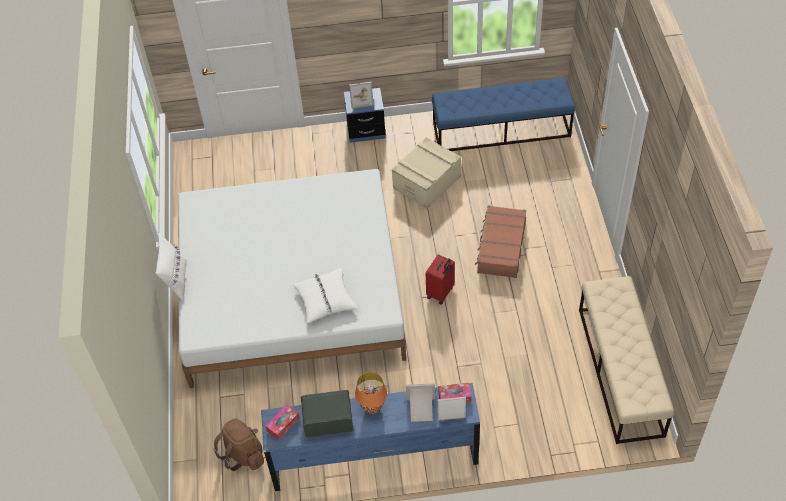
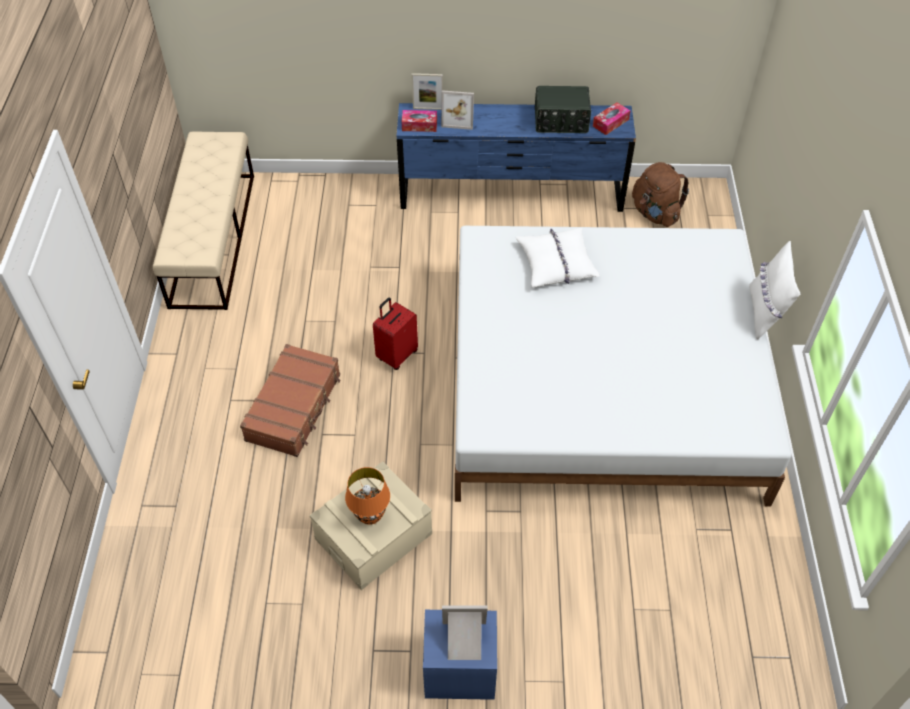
camera: 175 degrees left, 0 degrees up
orange table lamp [355,372,387,414] -> orange table lamp moved to [345,467,390,525]
blue bench [432,78,575,151] -> none

